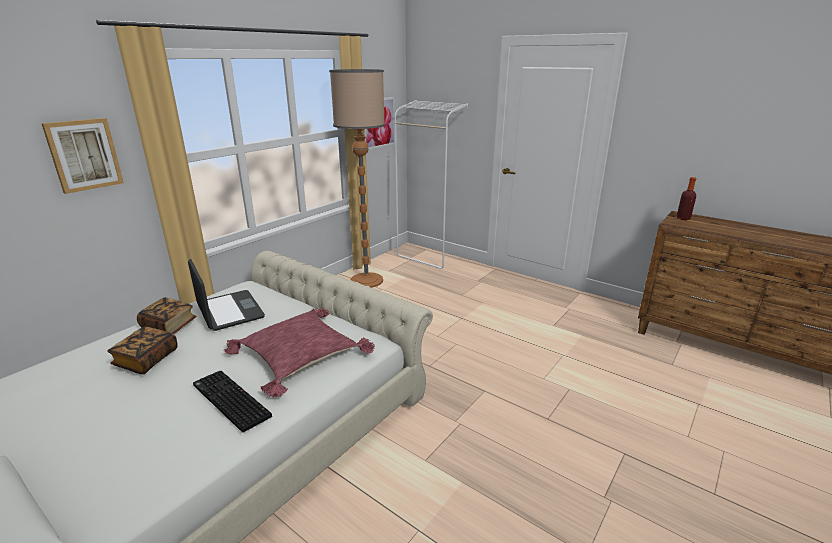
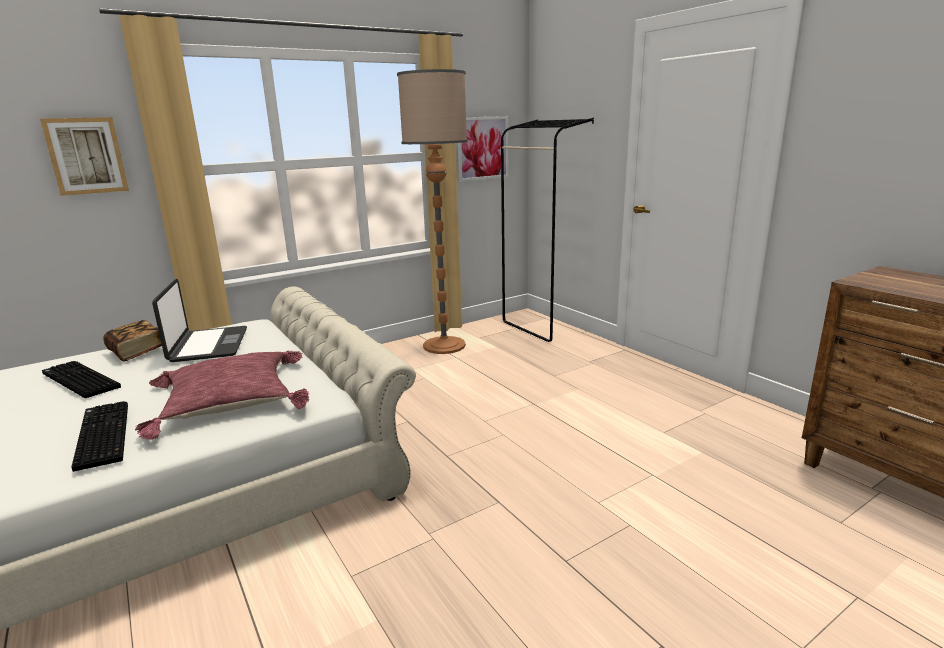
camera: 20 degrees right, 5 degrees down
book [107,326,178,374] -> keyboard [42,361,121,398]
white clothes rack [395,100,468,269] -> black clothes rack [501,118,594,342]
bottle [677,177,696,220] -> none

